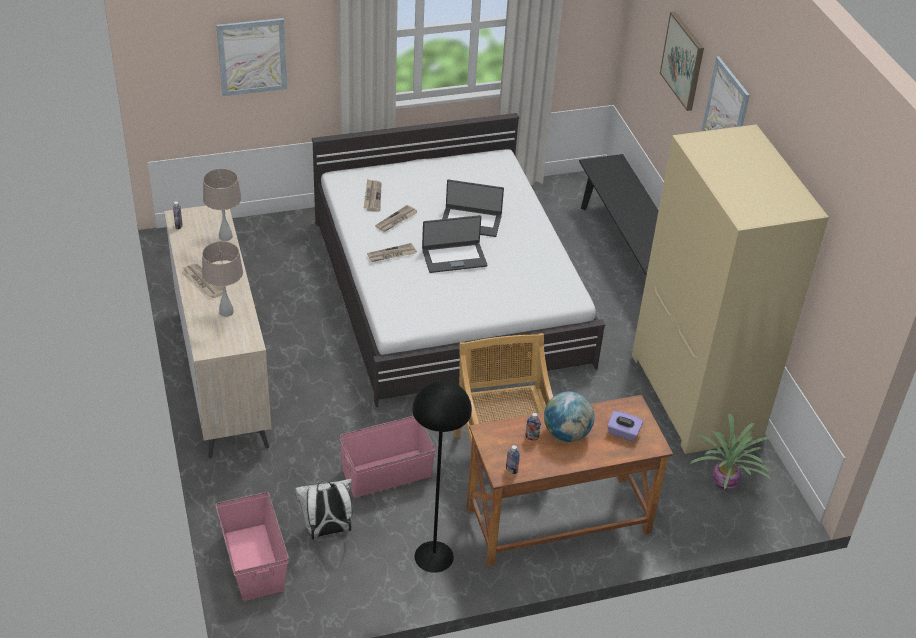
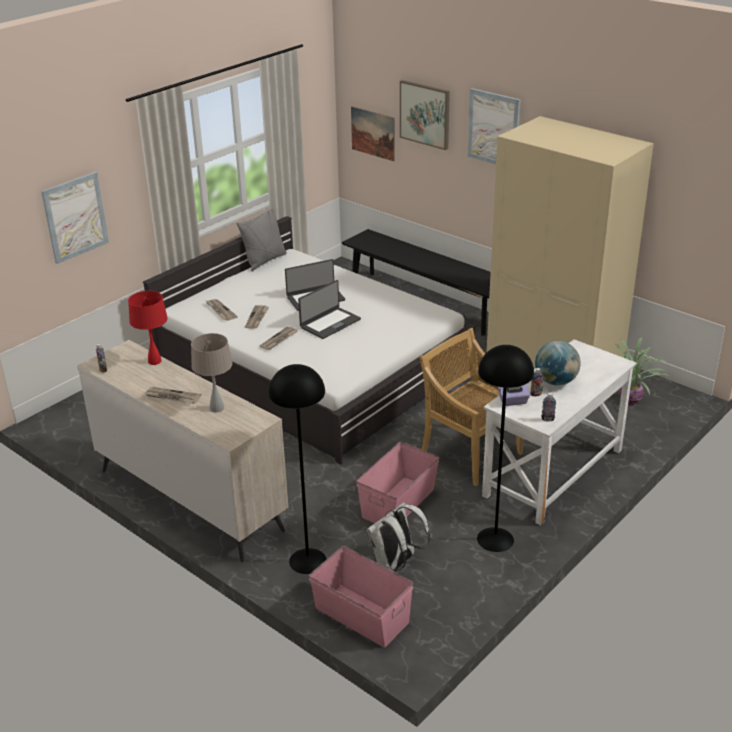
camera: 30 degrees left, 10 degrees down
beige table lamp [203,168,242,241] -> red table lamp [128,291,168,365]
brown desk [467,395,673,566] -> white desk [482,339,637,525]
purple tissue box [607,411,643,441] -> purple tissue box moved to [498,384,530,406]
none -> grey pillow [237,208,287,272]
none -> black floor lamp [268,364,326,574]
none -> picture [351,106,395,161]

